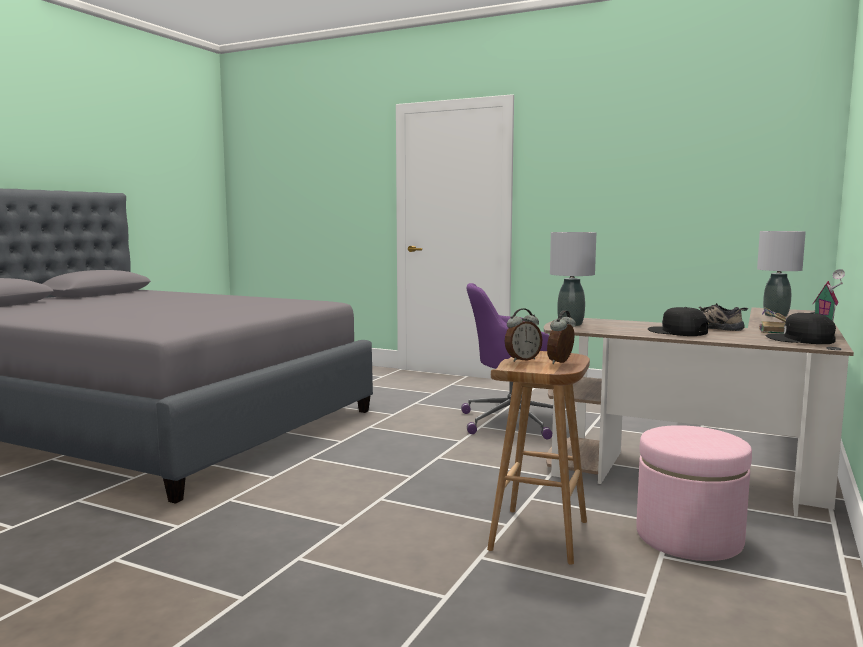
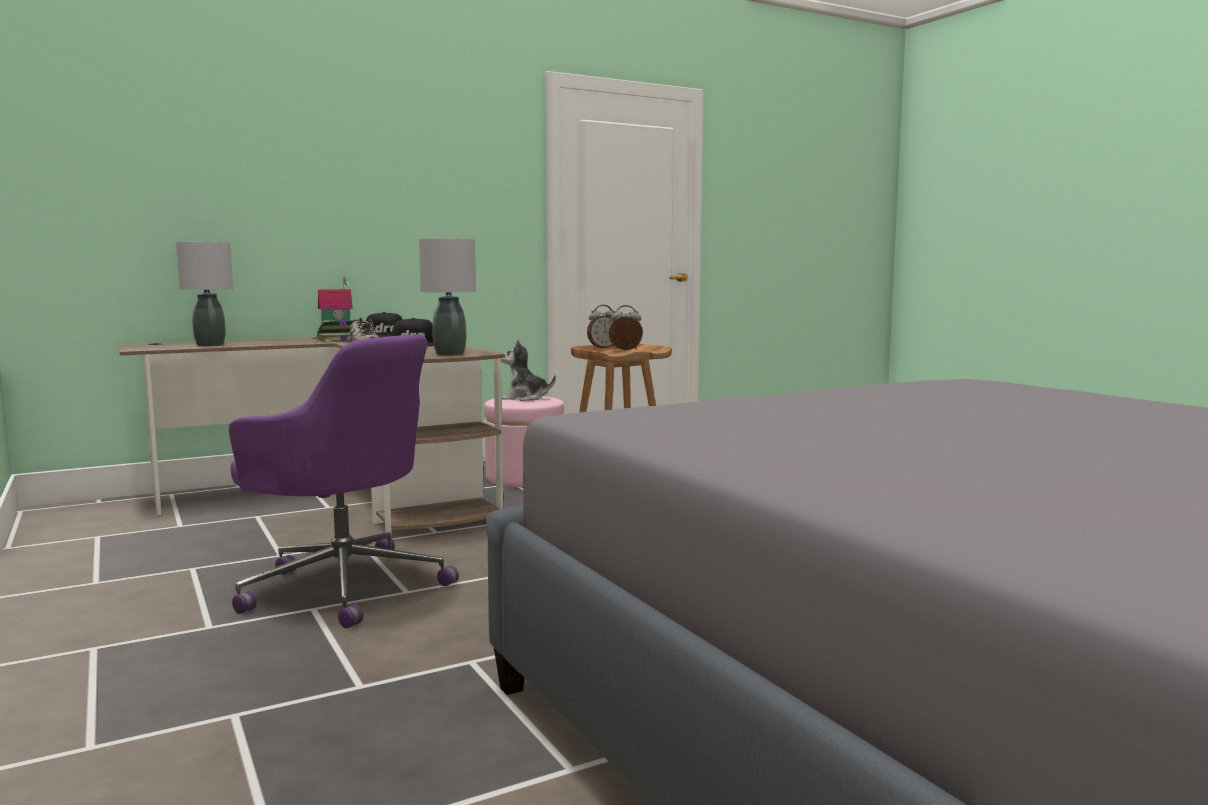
camera: 145 degrees left, 0 degrees up
none -> plush toy [501,339,556,401]

